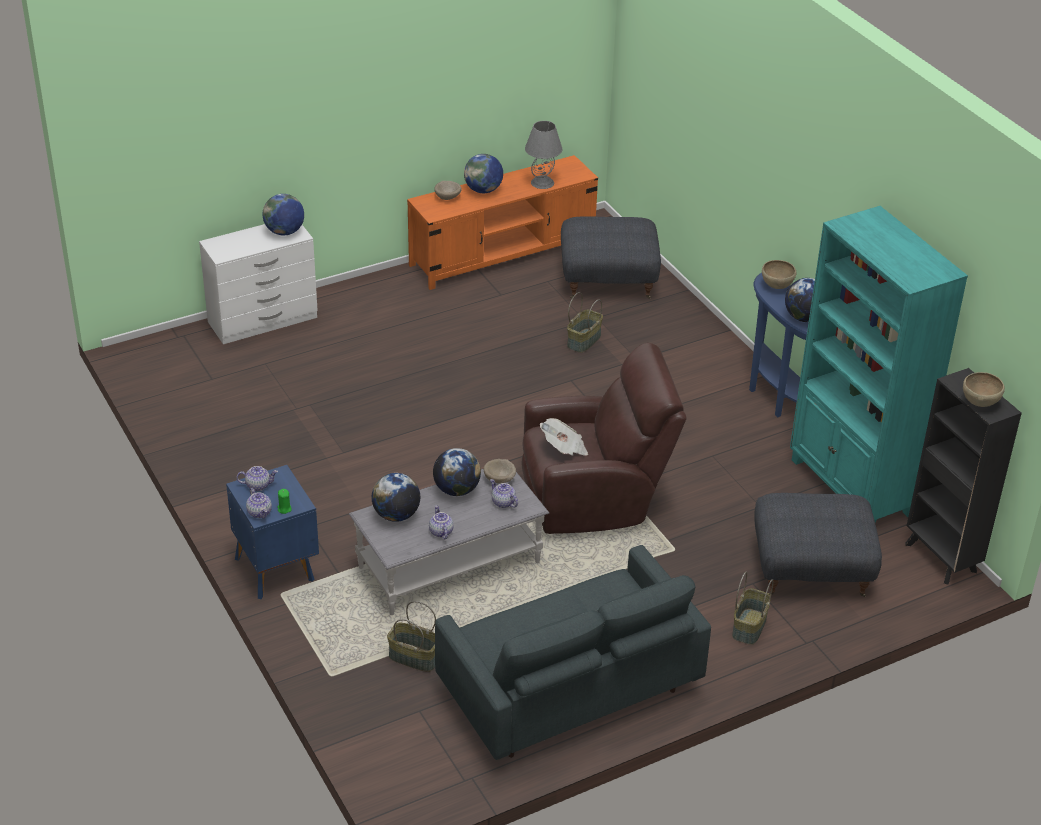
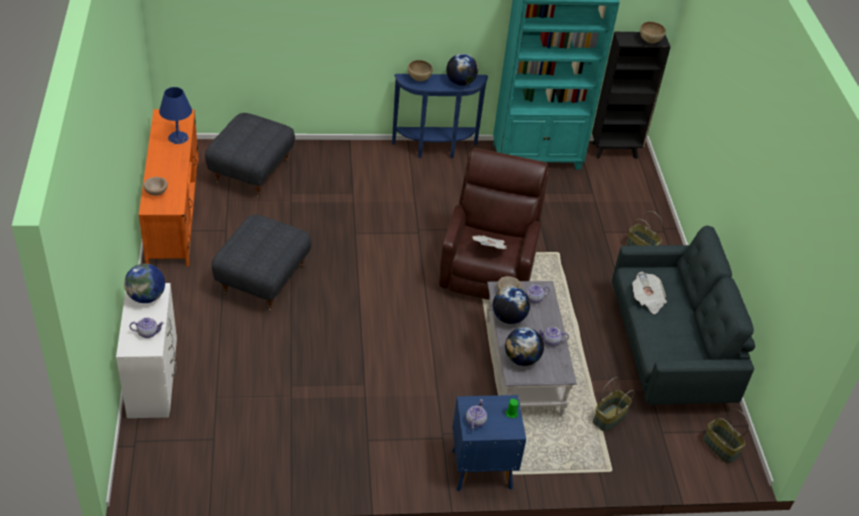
camera: 70 degrees left, 5 degrees up
teapot [246,488,272,519] -> teapot moved to [129,317,164,338]
globe [464,154,503,193] -> none
grey table lamp [525,121,562,189] -> blue table lamp [159,87,192,144]
basket [567,292,603,353] -> basket moved to [703,409,749,463]
grey ottoman [754,493,882,597] -> grey ottoman moved to [212,215,311,311]
none -> newspaper [632,272,667,314]

